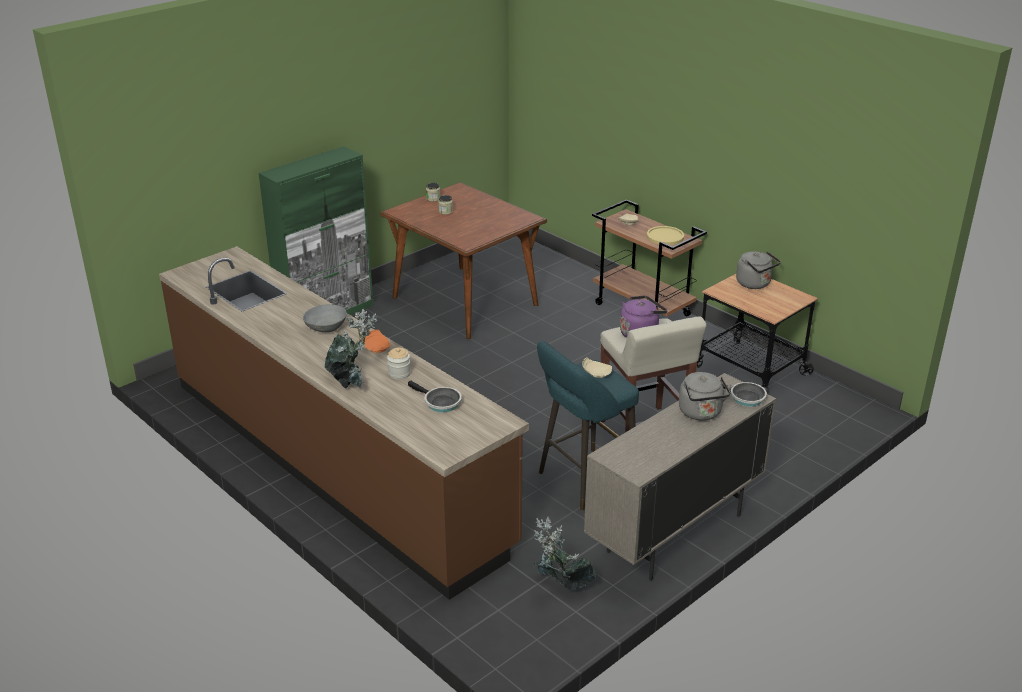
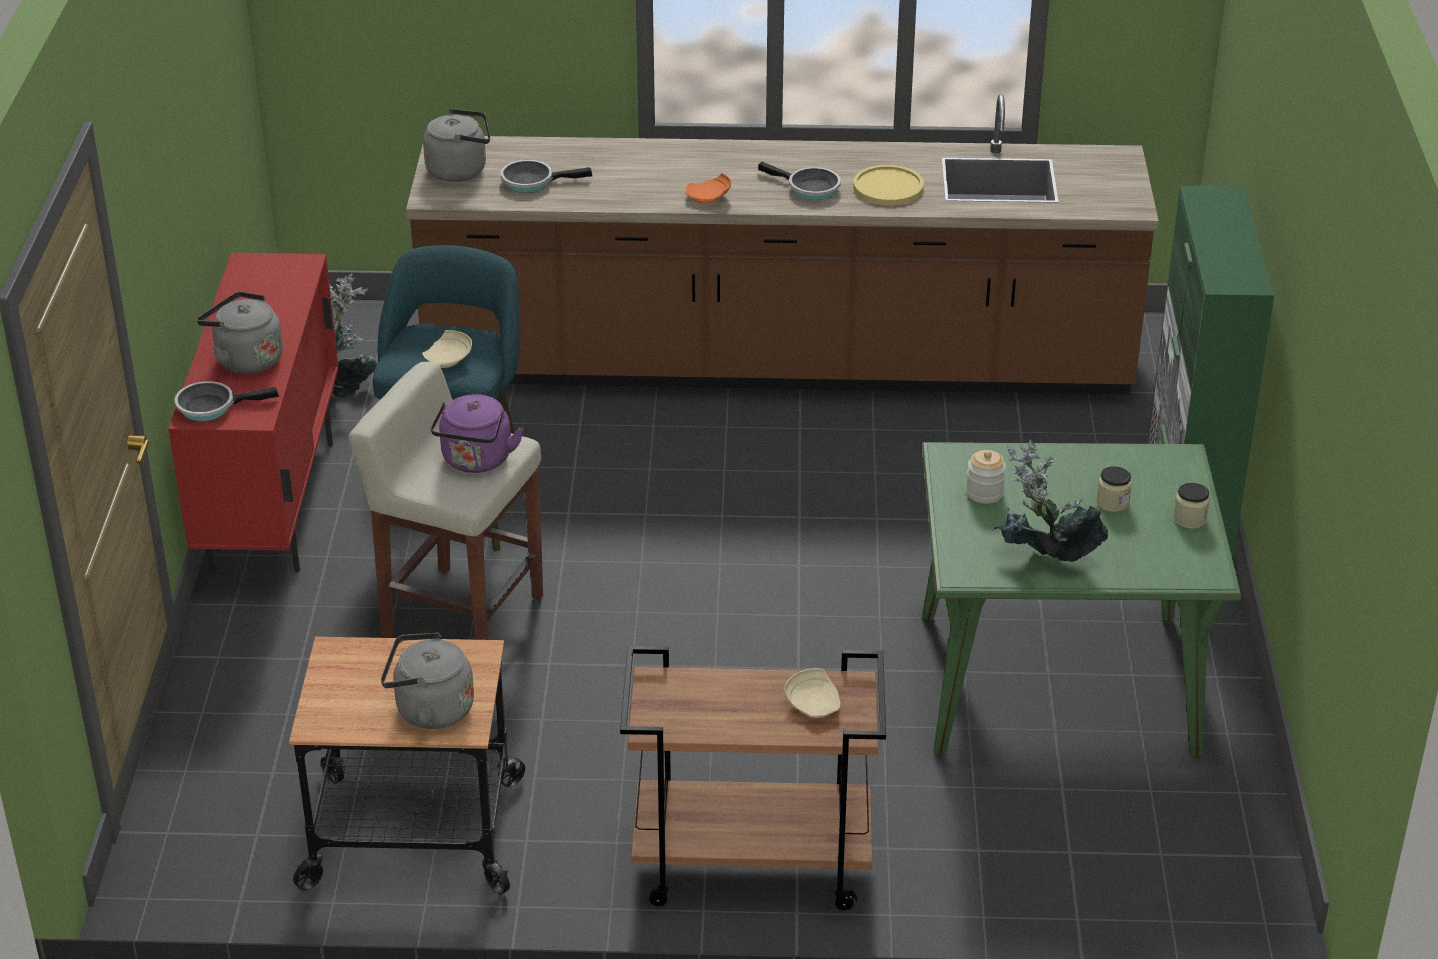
camera: 135 degrees right, 5 degrees up
grey bowl [303,304,347,332] -> frying pan [758,162,841,201]
potted plant [324,309,378,389] -> potted plant moved to [993,440,1108,562]
brown dining table [380,182,547,339] -> green dining table [922,442,1241,758]
jar [387,348,411,380] -> jar moved to [966,450,1006,504]
beige cabinet [584,373,776,581] -> red cabinet [168,253,339,573]
yellow plate [647,226,684,245] -> yellow plate moved to [853,165,924,205]
none -> grey kettle [423,109,490,182]

